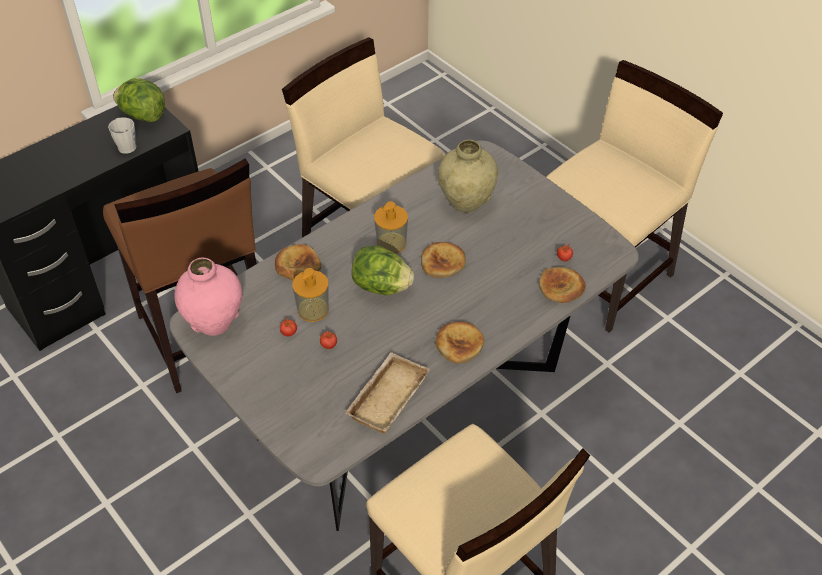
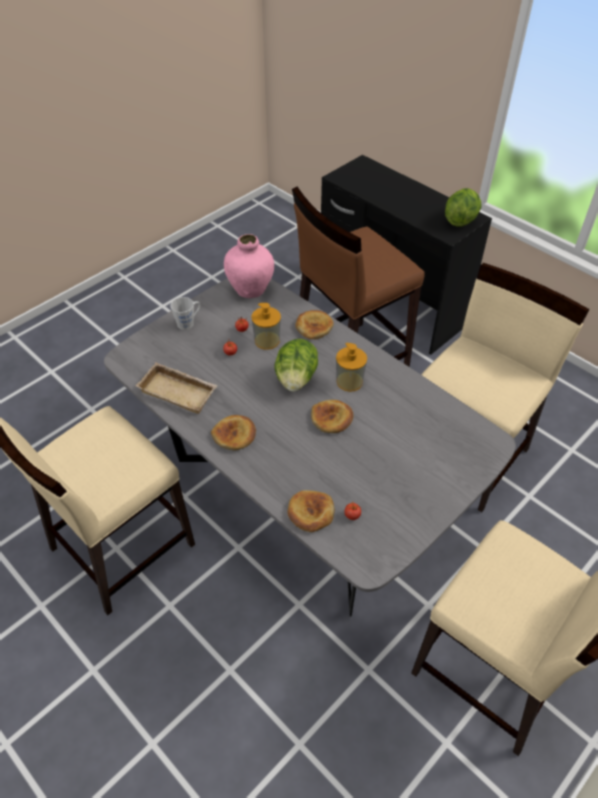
camera: 85 degrees right, 0 degrees up
grey mug [108,118,136,154] -> grey mug moved to [171,297,201,330]
beige vase [438,140,498,213] -> none

